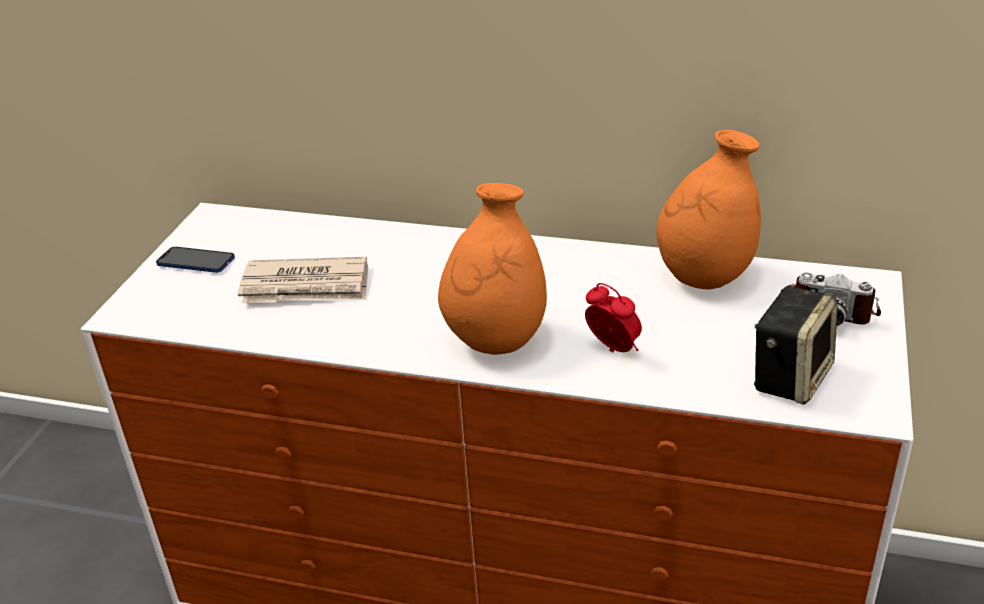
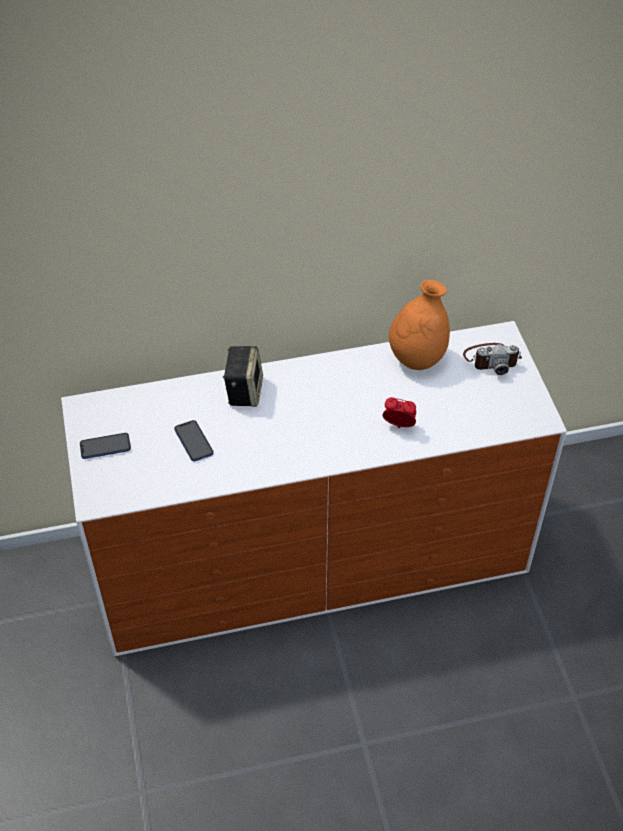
camera: 30 degrees left, 15 degrees up
newspaper [238,257,368,303] -> phone [174,420,214,461]
orange vase [438,183,547,355] -> none
speaker [754,286,838,405] -> speaker moved to [223,346,263,407]

